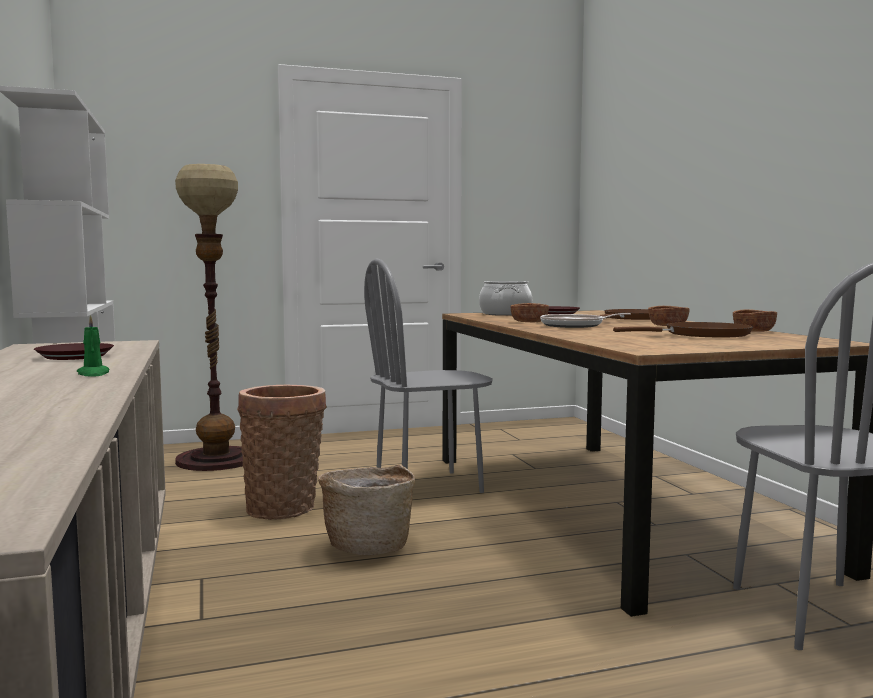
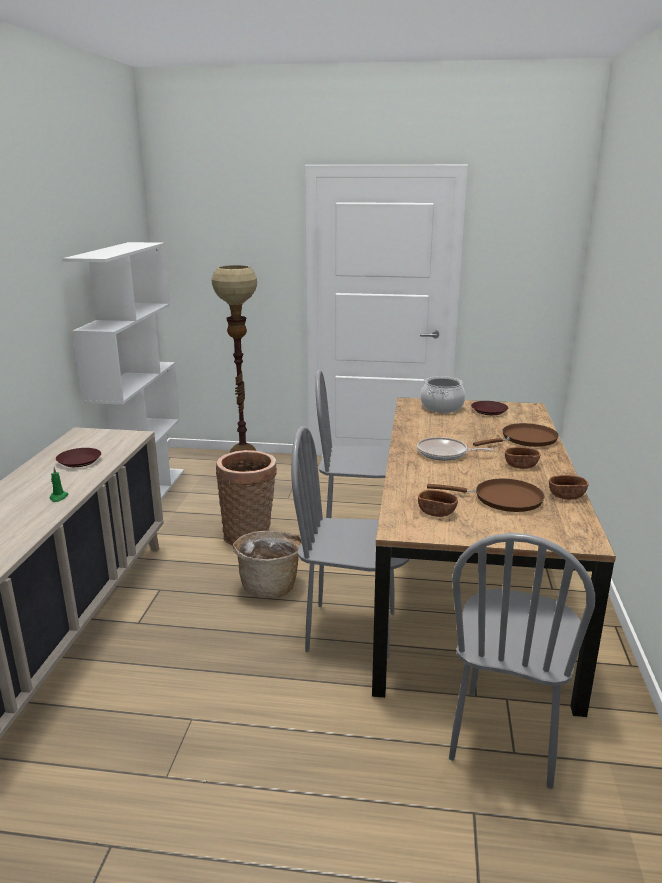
camera: 25 degrees right, 15 degrees up
brown bowl [510,303,549,322] -> brown bowl moved to [418,490,458,517]
none -> grey chair [291,426,409,659]

